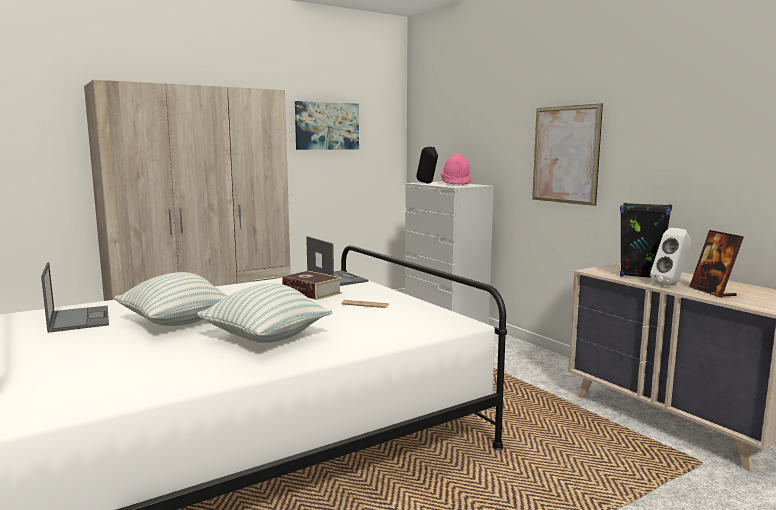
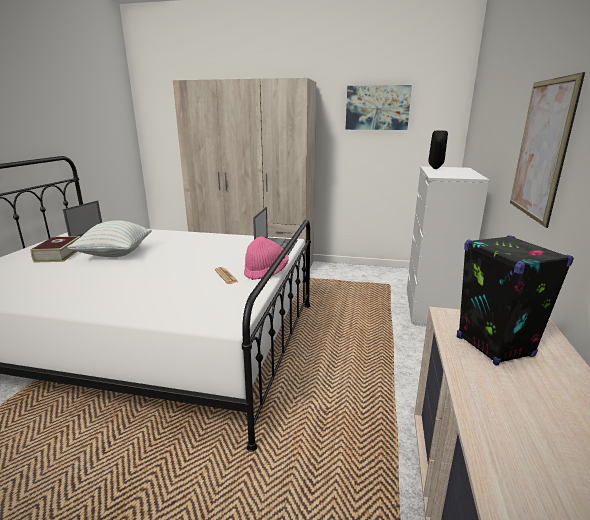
camera: 45 degrees right, 10 degrees up
pillow [197,283,332,343] -> none
book [282,271,342,300] -> book moved to [30,236,80,263]
pink hat [441,153,471,185] -> pink hat moved to [244,236,289,280]
white speaker [650,228,691,286] -> none
picture frame [689,230,744,298] -> none

